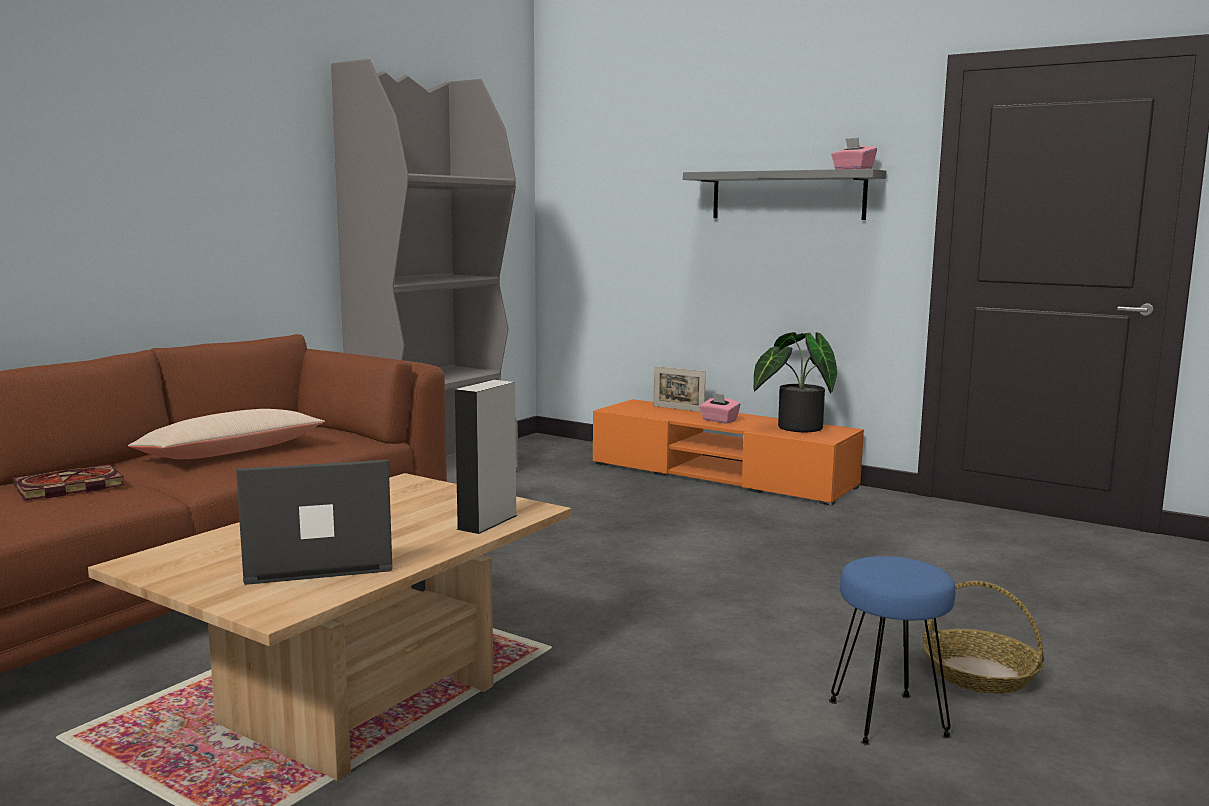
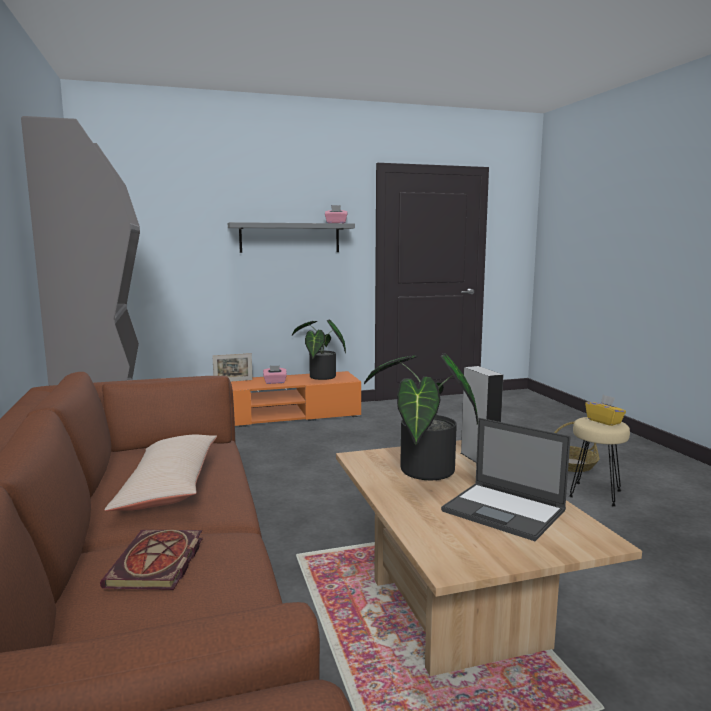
camera: 50 degrees left, 0 degrees up
laptop [236,460,393,585] -> laptop turned 75 degrees counterclockwise [441,418,571,541]
blue stool [829,556,955,745] -> beige stool [569,417,630,506]
none -> potted plant [364,353,478,480]
none -> yellow tissue box [585,395,626,426]

